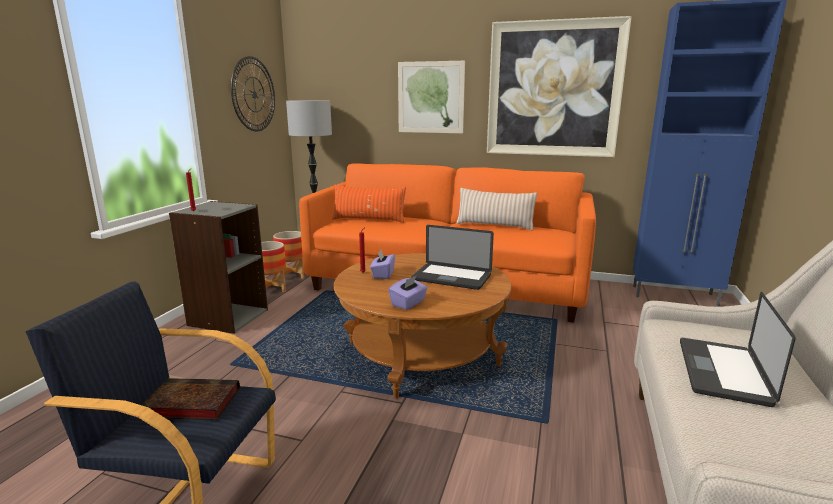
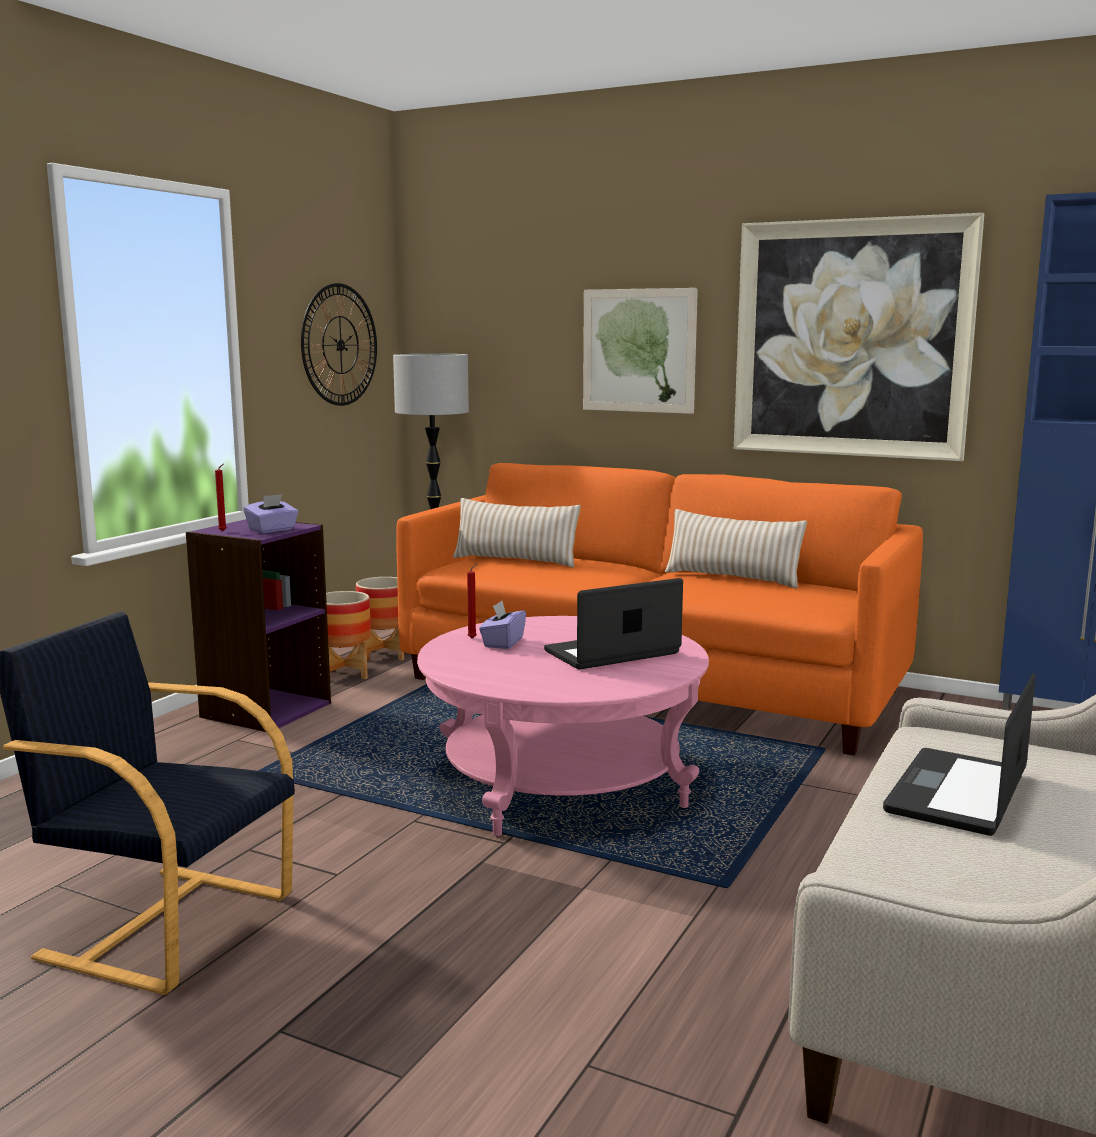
camera: 10 degrees right, 5 degrees down
book [142,378,240,420] -> none
grey bookcase [169,201,268,334] -> purple bookcase [186,519,331,732]
orange pillow [332,185,406,223] -> beige pillow [453,498,581,568]
brown coffee table [334,253,511,398] -> pink coffee table [417,616,709,836]
purple tissue box [388,275,428,310] -> purple tissue box moved to [244,494,298,533]
laptop [411,225,494,290] -> laptop turned 120 degrees clockwise [544,578,683,669]

